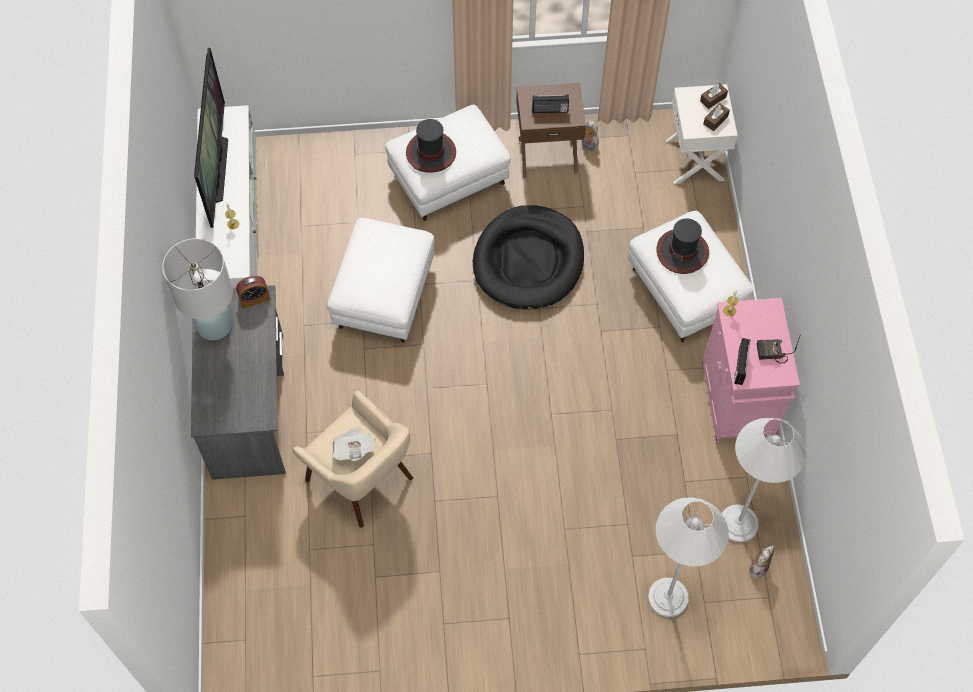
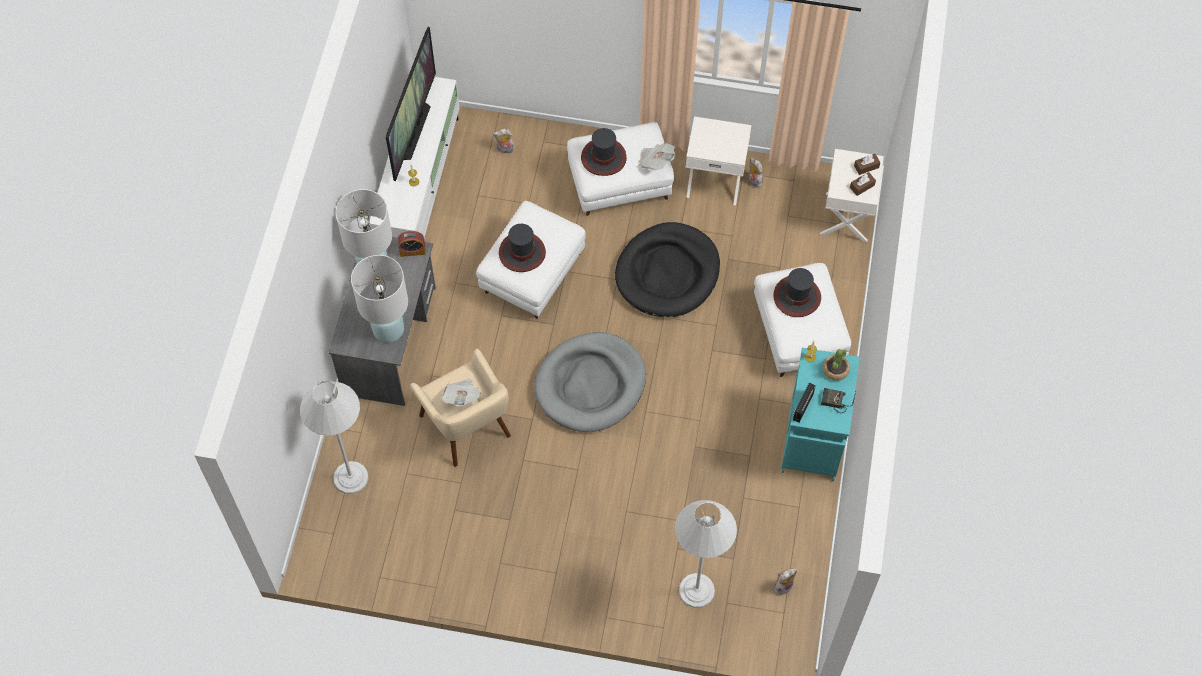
camera: 15 degrees right, 0 degrees up
brown nightstand [516,83,586,178] -> white nightstand [686,116,752,205]
radio [532,94,569,113] -> none
pink cabinet [702,298,800,444] -> turquoise cabinet [781,348,860,481]
white floor lamp [722,418,807,543] -> white floor lamp moved to [300,381,368,494]
none -> white table lamp [351,255,408,343]
none -> plush toy [492,129,515,153]
none -> hat [499,224,546,272]
none -> grey dog bed [534,332,646,432]
none -> newspaper [638,143,675,170]
none -> potted plant [823,349,850,381]

